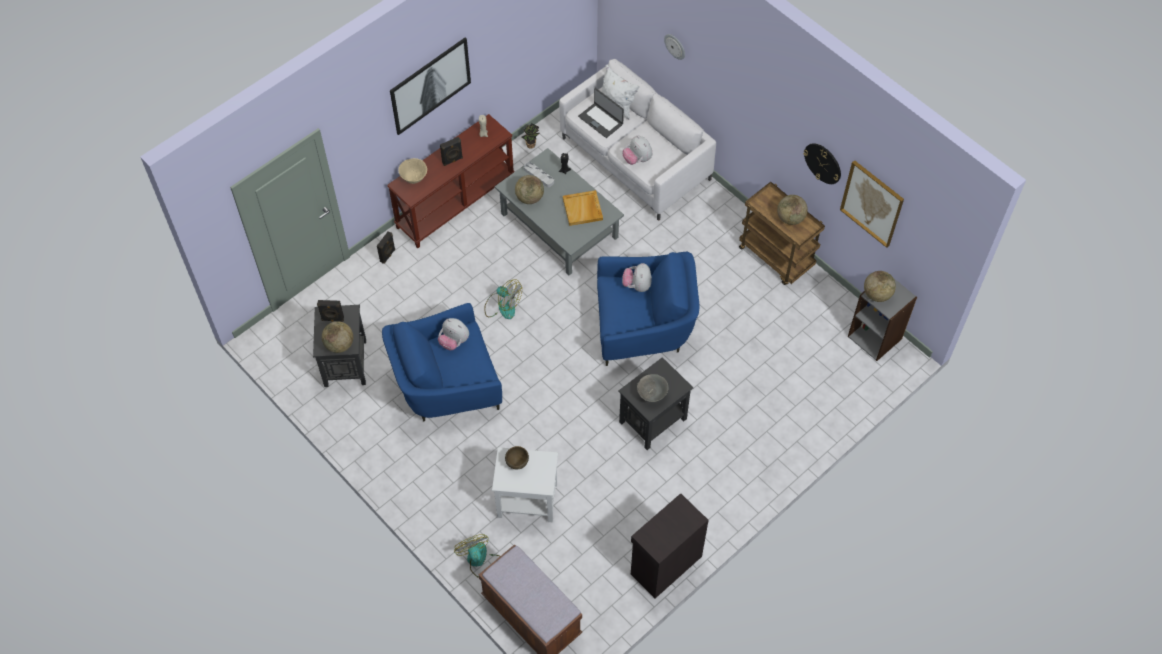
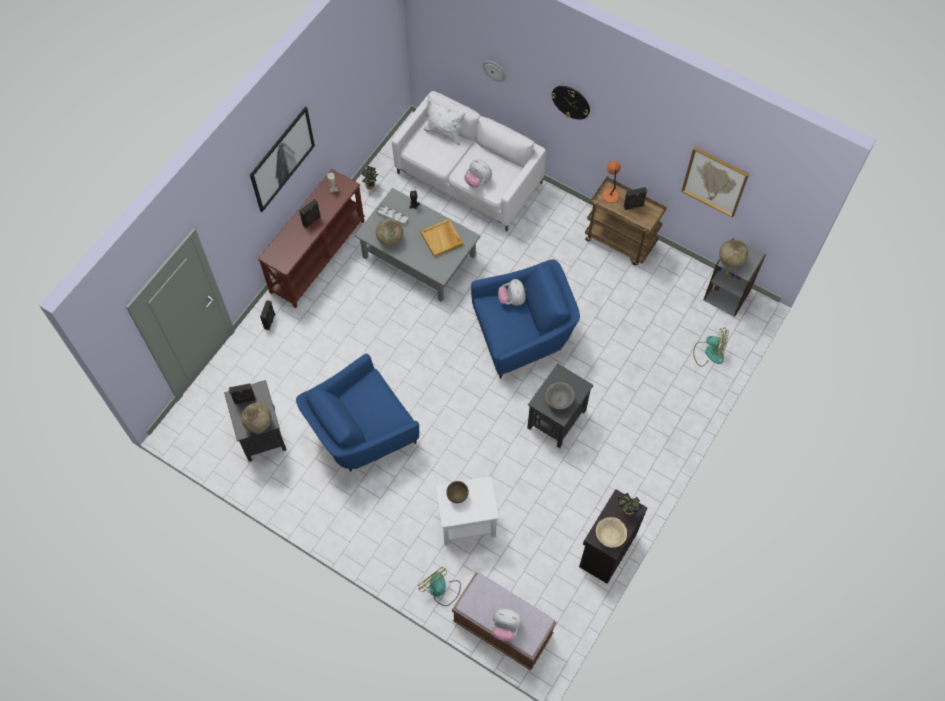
camera: 15 degrees left, 5 degrees up
beige bowl [398,158,427,184] -> beige bowl moved to [596,517,627,548]
plush toy [438,318,469,350] -> plush toy moved to [492,608,522,642]
fan [484,280,522,319] -> fan moved to [693,327,728,367]
laptop [578,88,624,138] -> none
globe [777,195,808,225] -> black speaker [624,187,647,210]
wall clock [803,143,841,184] -> wall clock moved to [551,86,590,120]
none -> orange table lamp [602,161,621,203]
none -> potted plant [618,493,643,516]

